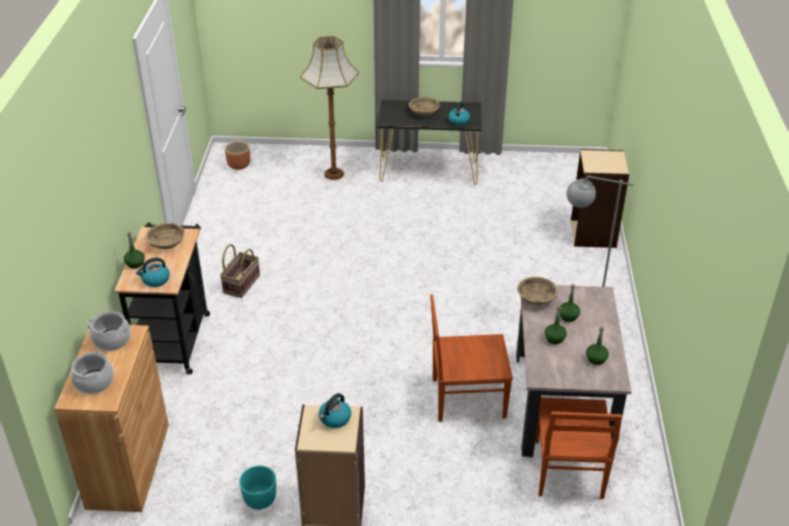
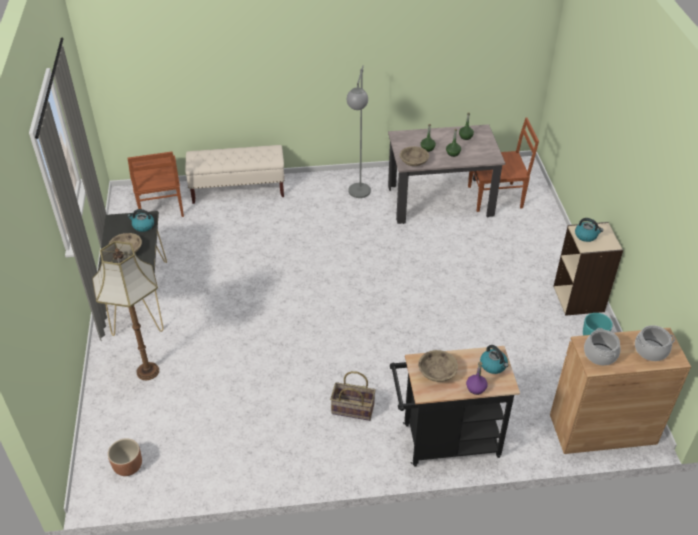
camera: 100 degrees left, 5 degrees up
green bottle [124,231,145,269] -> purple bottle [466,362,487,395]
brown chair [430,294,513,422] -> brown chair moved to [127,151,184,217]
beige bookcase [571,149,629,248] -> beige bench [185,145,285,204]

